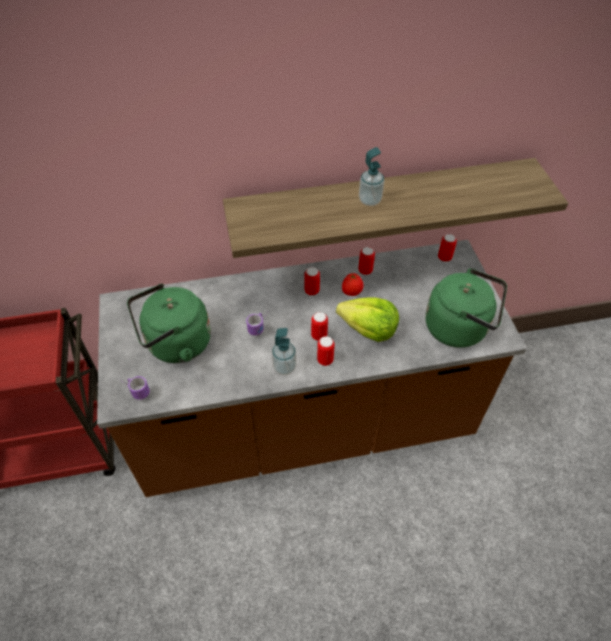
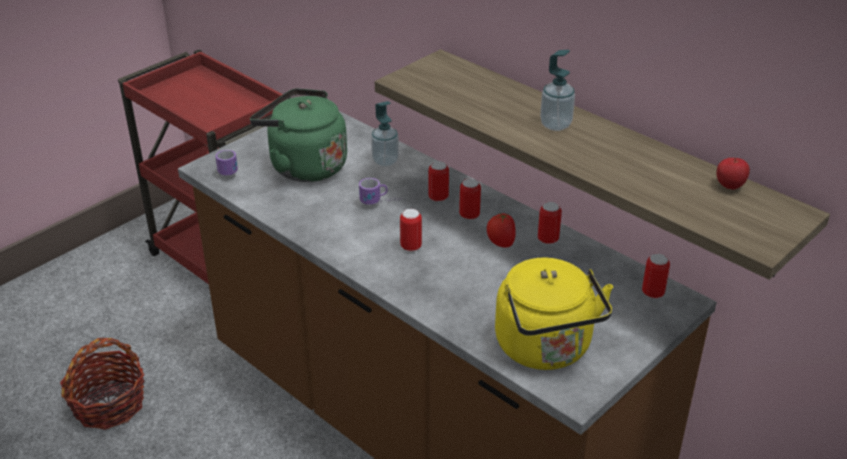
camera: 55 degrees right, 15 degrees down
soap dispenser [272,328,296,375] -> soap dispenser moved to [371,101,399,167]
can [317,336,335,366] -> can moved to [428,161,449,202]
lettuce [336,297,399,342] -> none
green kettle [425,269,507,348] -> yellow kettle [495,258,613,370]
none -> basket [60,338,145,430]
none -> apple [716,158,750,190]

